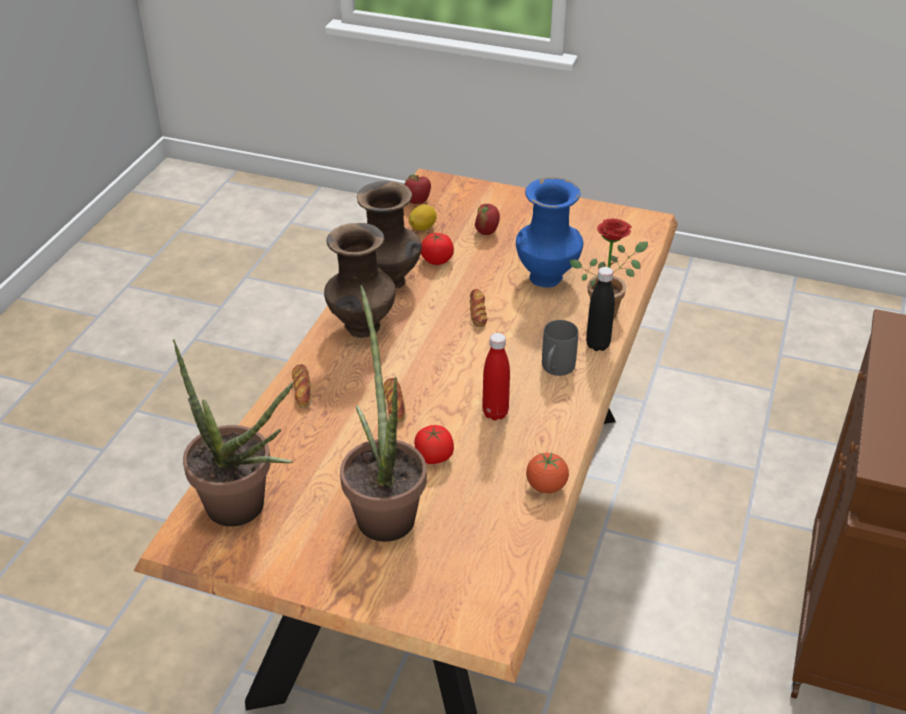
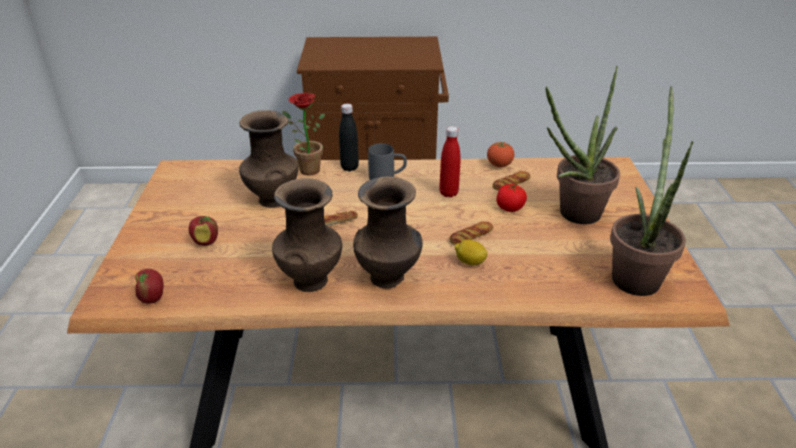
camera: 110 degrees left, 5 degrees down
bread [292,364,312,408] -> bread moved to [493,171,531,190]
lemon [409,204,437,231] -> lemon moved to [455,239,487,265]
tomato [421,233,454,265] -> none
blue vase [516,177,583,287] -> brown vase [239,110,298,208]

